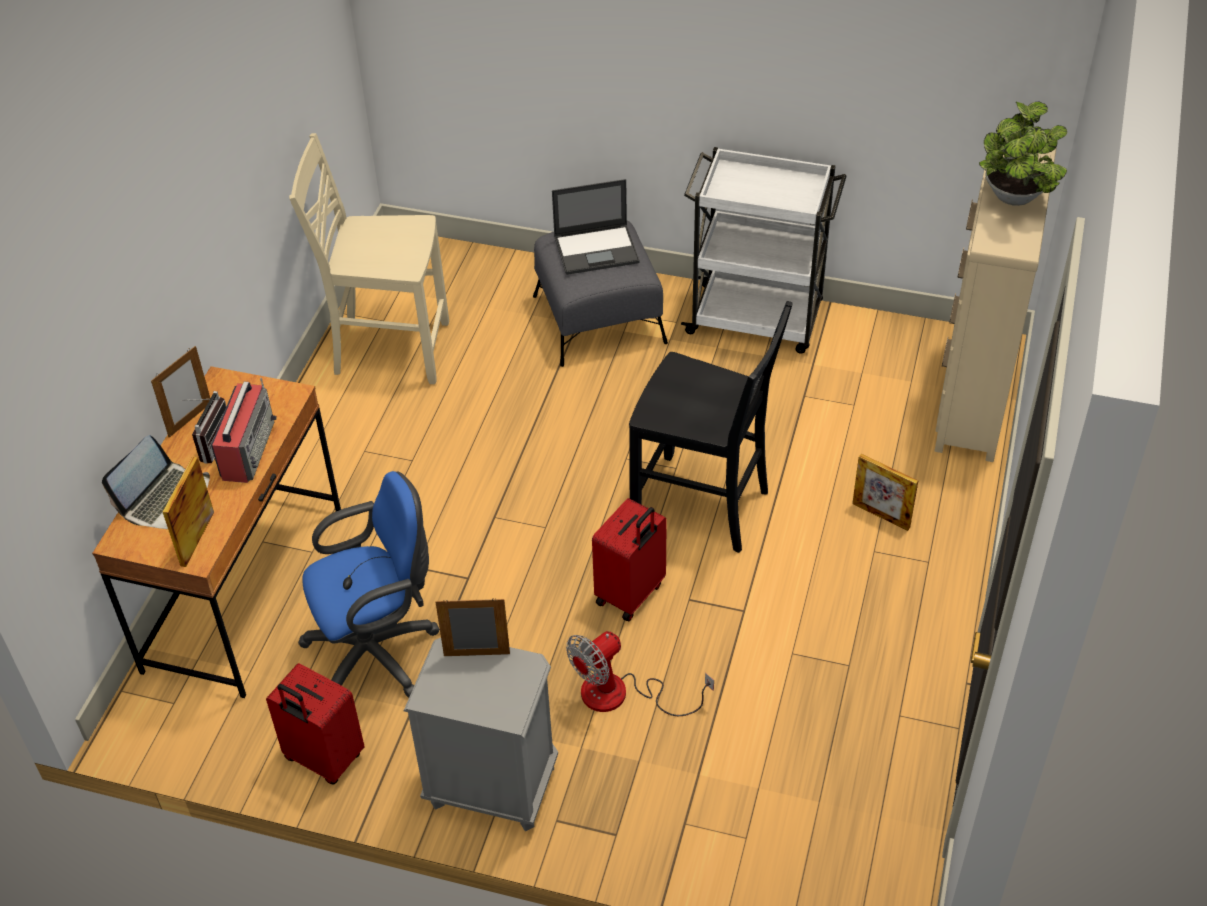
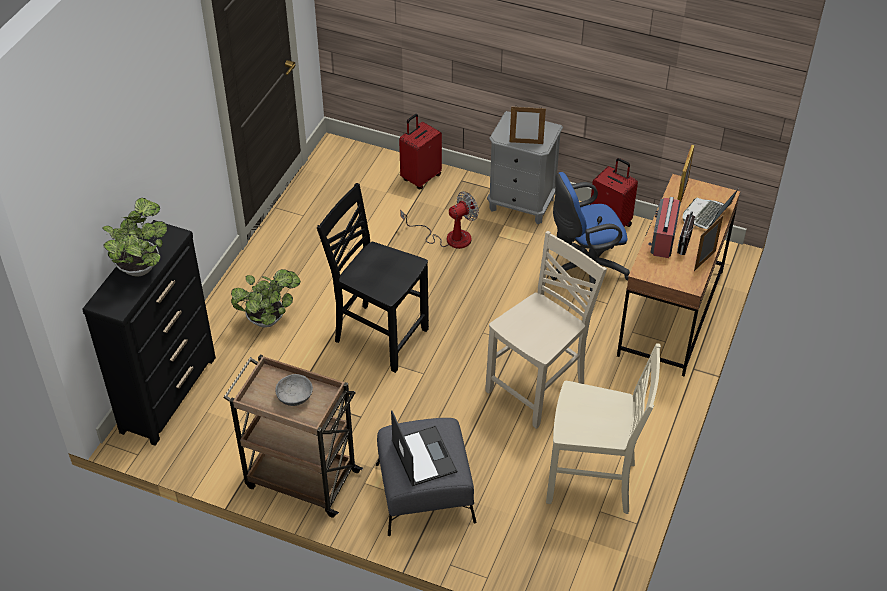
camera: 175 degrees left, 0 degrees up
laptop [552,179,640,275] -> laptop turned 75 degrees clockwise [391,410,457,486]
red suitcase [592,498,667,621] -> red suitcase moved to [399,114,442,189]
white cart [681,147,847,354] -> brown cart [223,354,363,518]
picture frame [852,454,918,531] -> potted plant [231,269,301,328]
beige dresser [935,138,1057,462] -> black dresser [82,220,216,446]
none -> grey bowl [275,374,313,406]
none -> beige chair [485,231,607,429]

